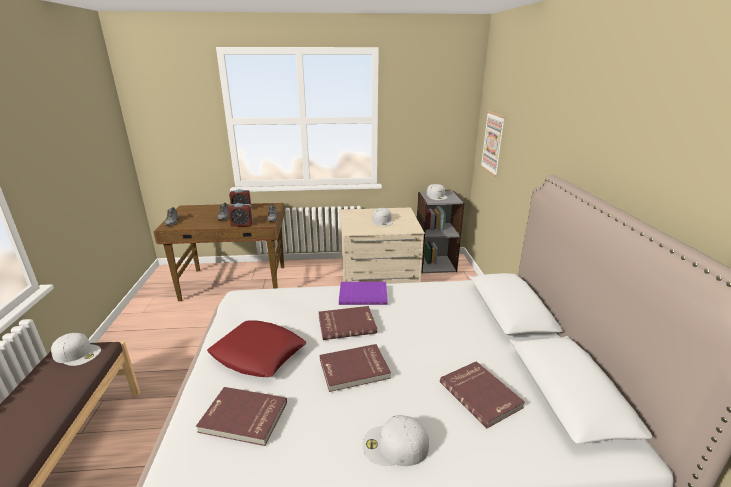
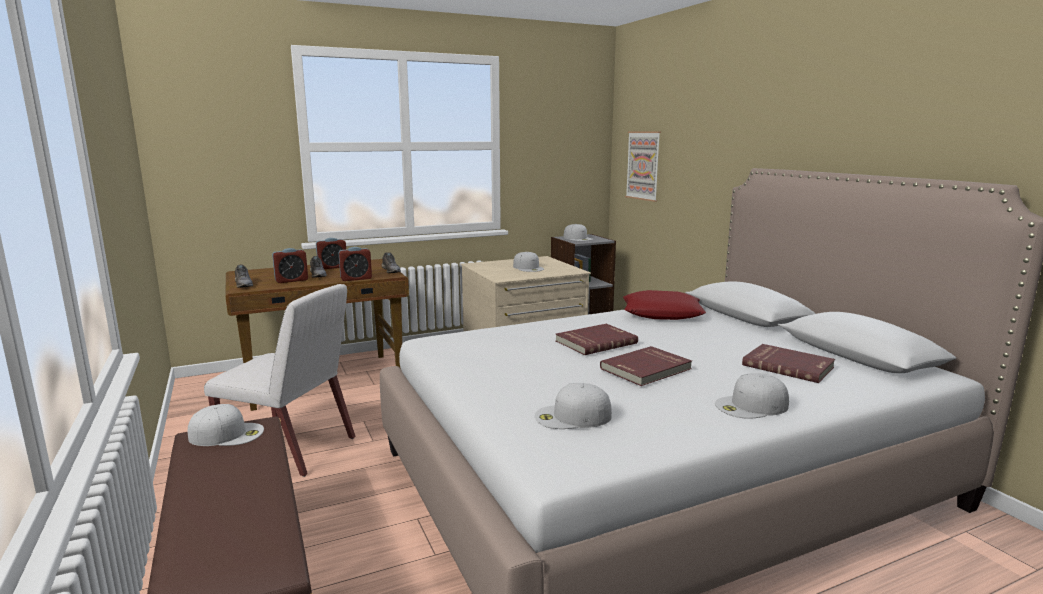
camera: 20 degrees left, 10 degrees down
red book [196,387,287,446] -> white cap [535,383,612,429]
red pillow [207,320,306,377] -> red pillow moved to [623,290,706,320]
purple book [339,282,388,305] -> none
none -> white chair [204,284,355,477]
none -> alarm clock [272,248,308,283]

